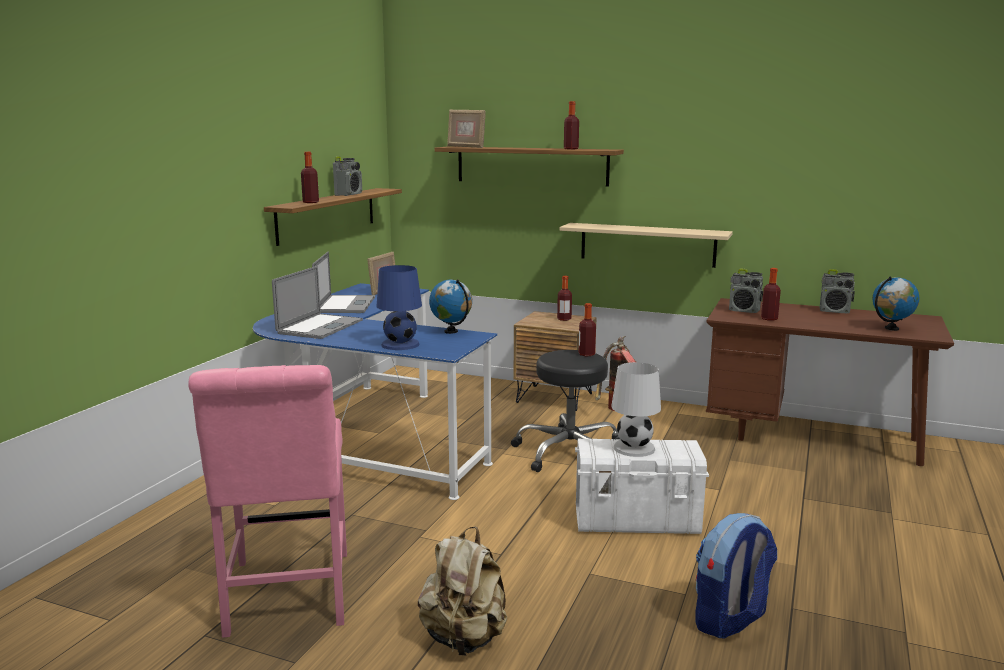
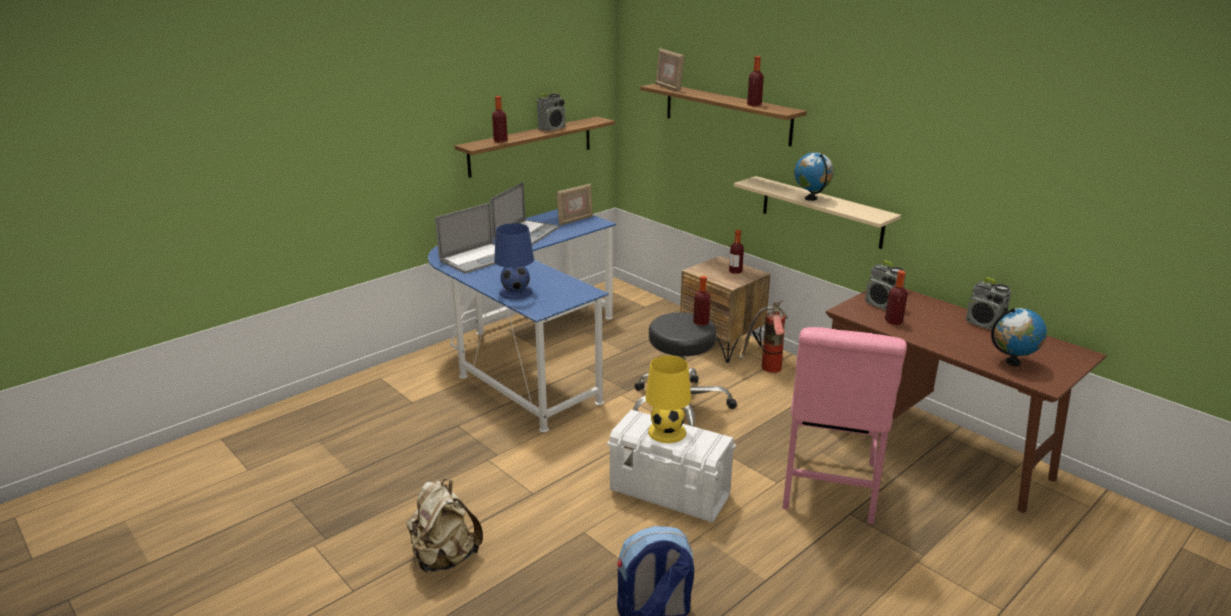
camera: 25 degrees right, 10 degrees up
pink chair [188,365,347,638] -> pink chair moved to [782,327,907,524]
globe [429,279,472,334] -> globe moved to [795,152,834,201]
white table lamp [611,362,661,457] -> yellow table lamp [645,355,691,443]

